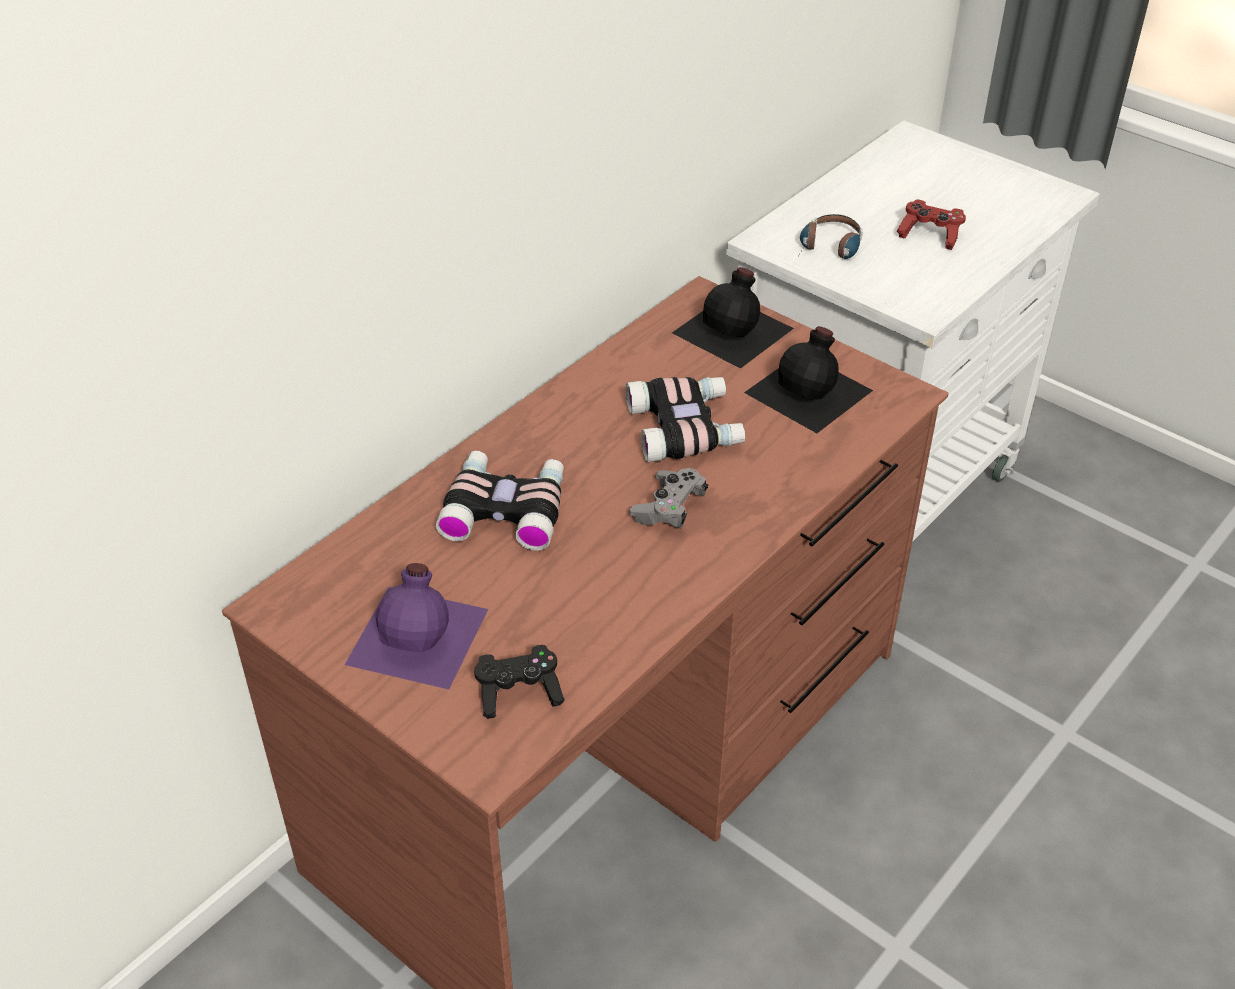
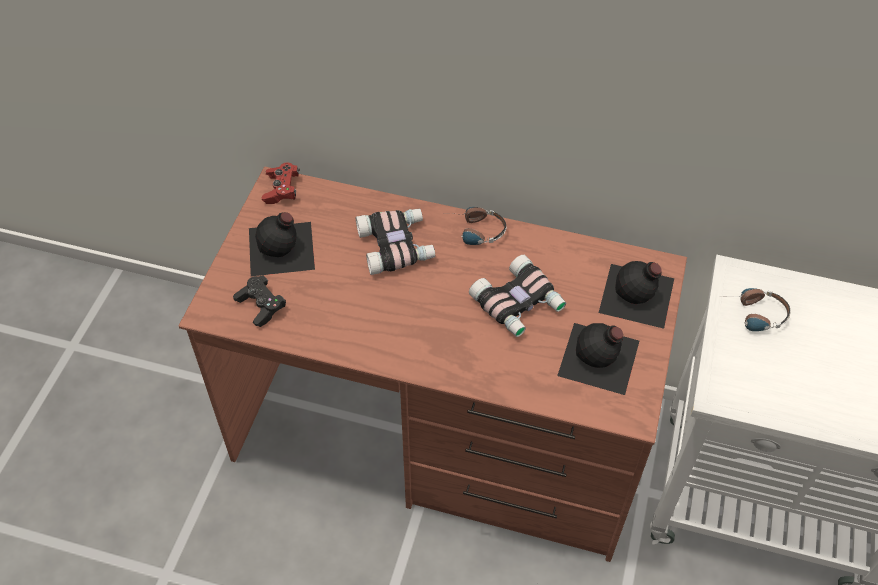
camera: 65 degrees right, 10 degrees up
purple bottle [345,563,488,689] -> black bottle [249,212,315,276]
grey game controller [629,468,708,529] -> none
red game controller [897,200,966,250] -> red game controller moved to [262,162,299,204]
none -> headphones [447,207,506,245]

